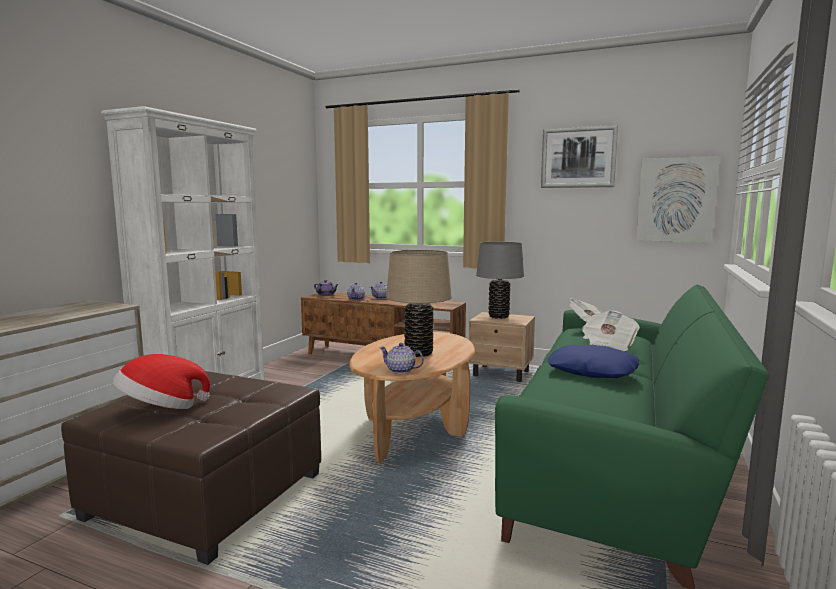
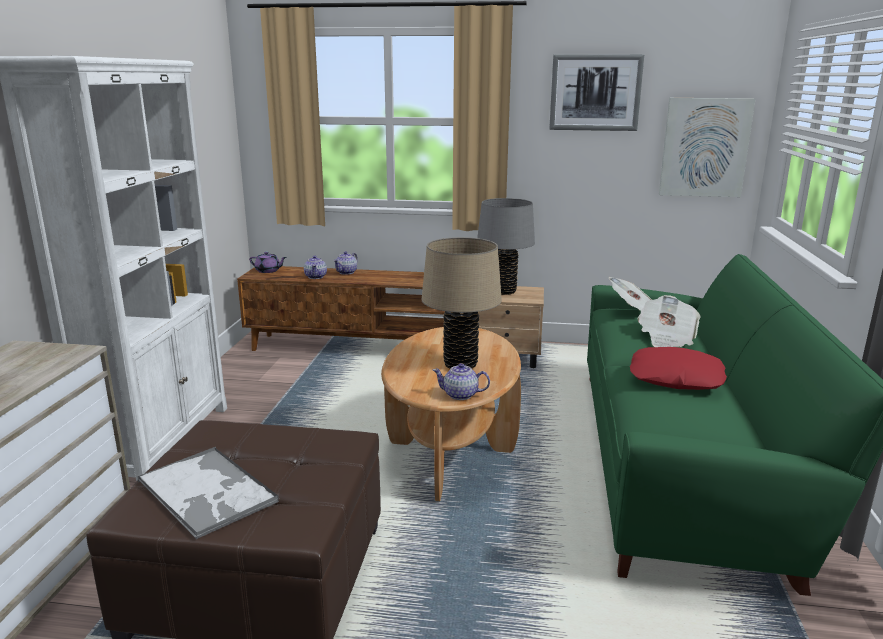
camera: 15 degrees left, 10 degrees up
hat [113,354,210,409] -> tray [137,447,279,539]
blue pillow [547,345,640,378] -> red pillow [630,347,727,390]

